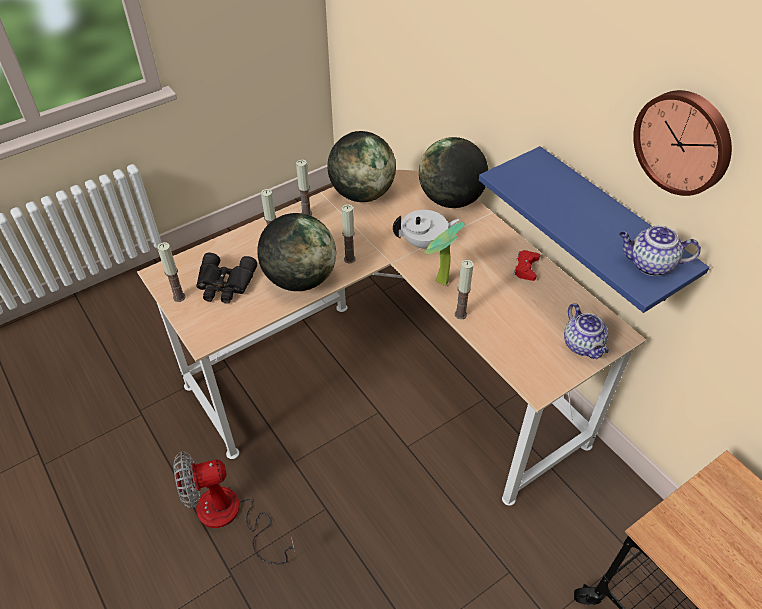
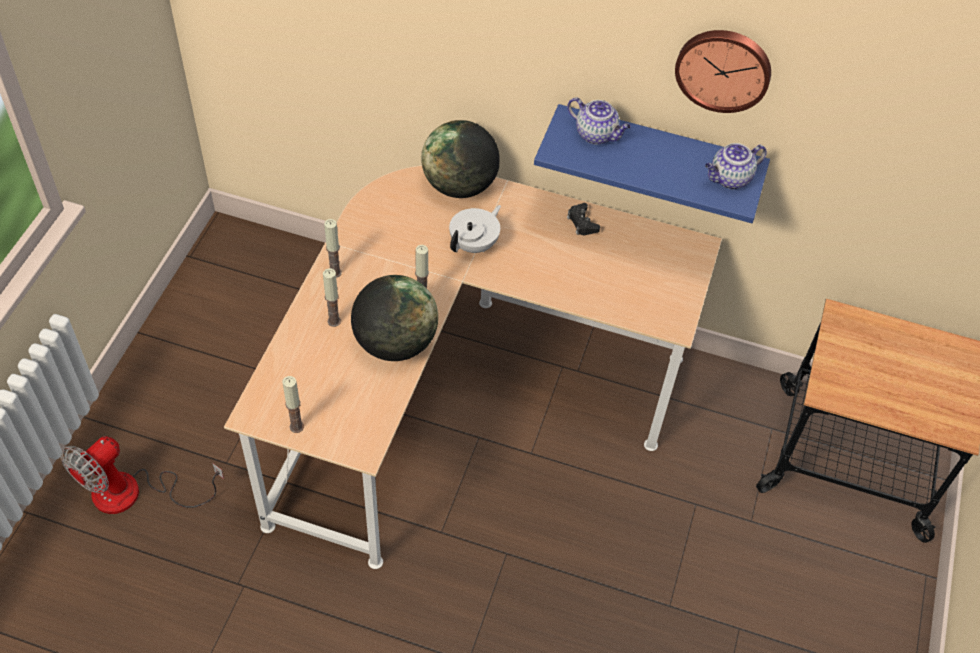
camera: 40 degrees left, 5 degrees up
fan [173,451,296,564] -> fan moved to [60,436,224,514]
black binoculars [196,252,257,304] -> none
globe [327,131,396,202] -> none
potted plant [424,222,465,286] -> none
candle [455,260,473,319] -> none
red game controller [514,250,540,281] -> black game controller [567,203,600,235]
teapot [564,303,609,359] -> teapot moved to [567,97,631,145]

